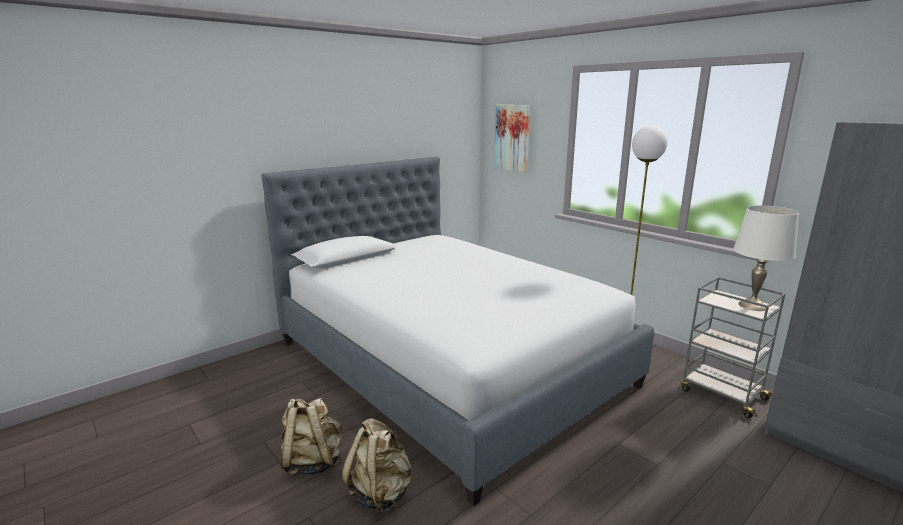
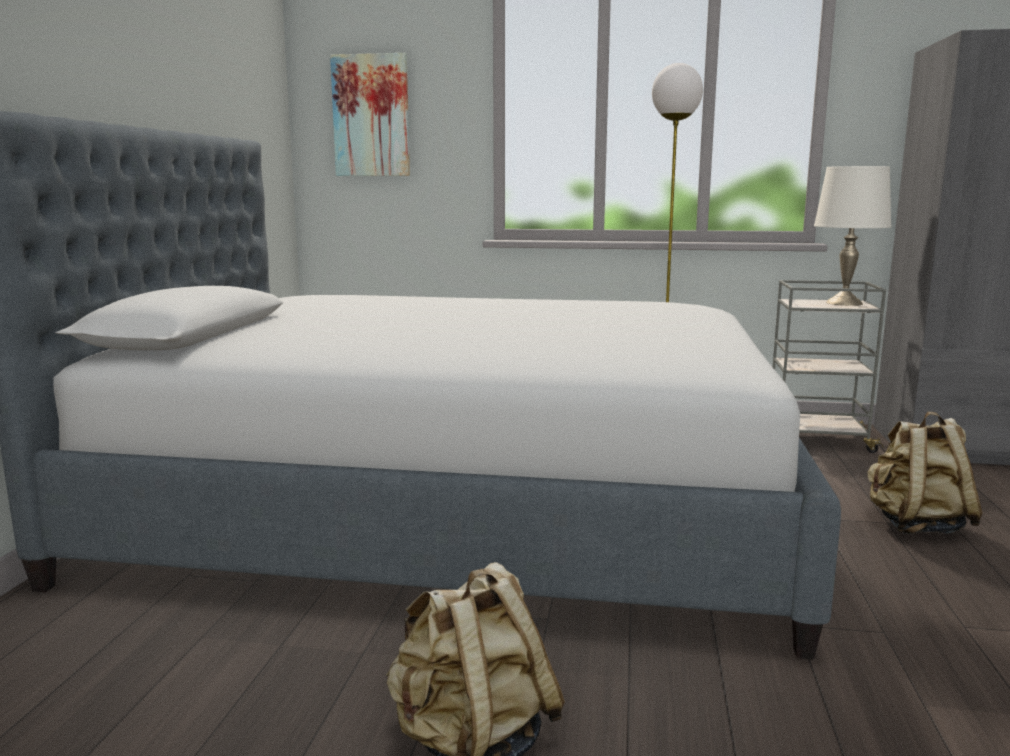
camera: 40 degrees left, 5 degrees down
beige backpack [341,418,412,513] -> beige backpack moved to [867,412,982,534]

